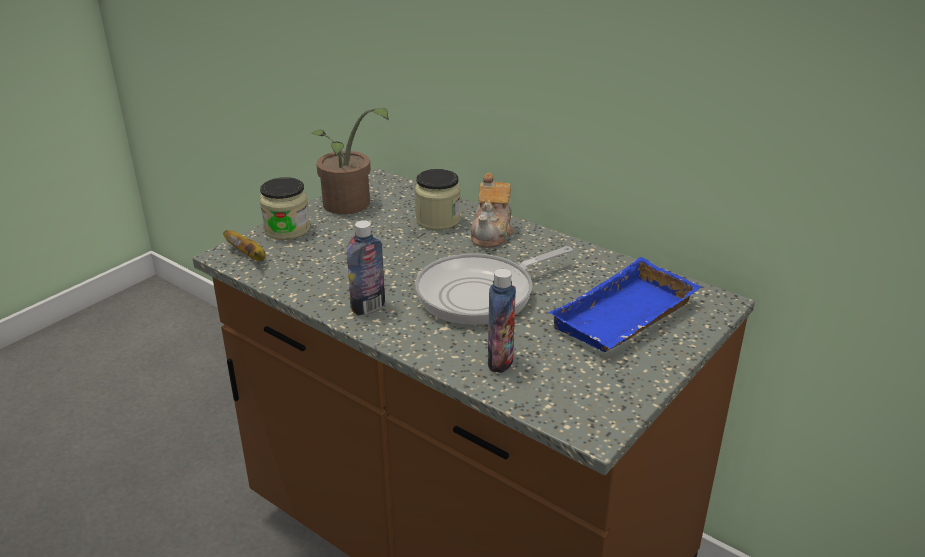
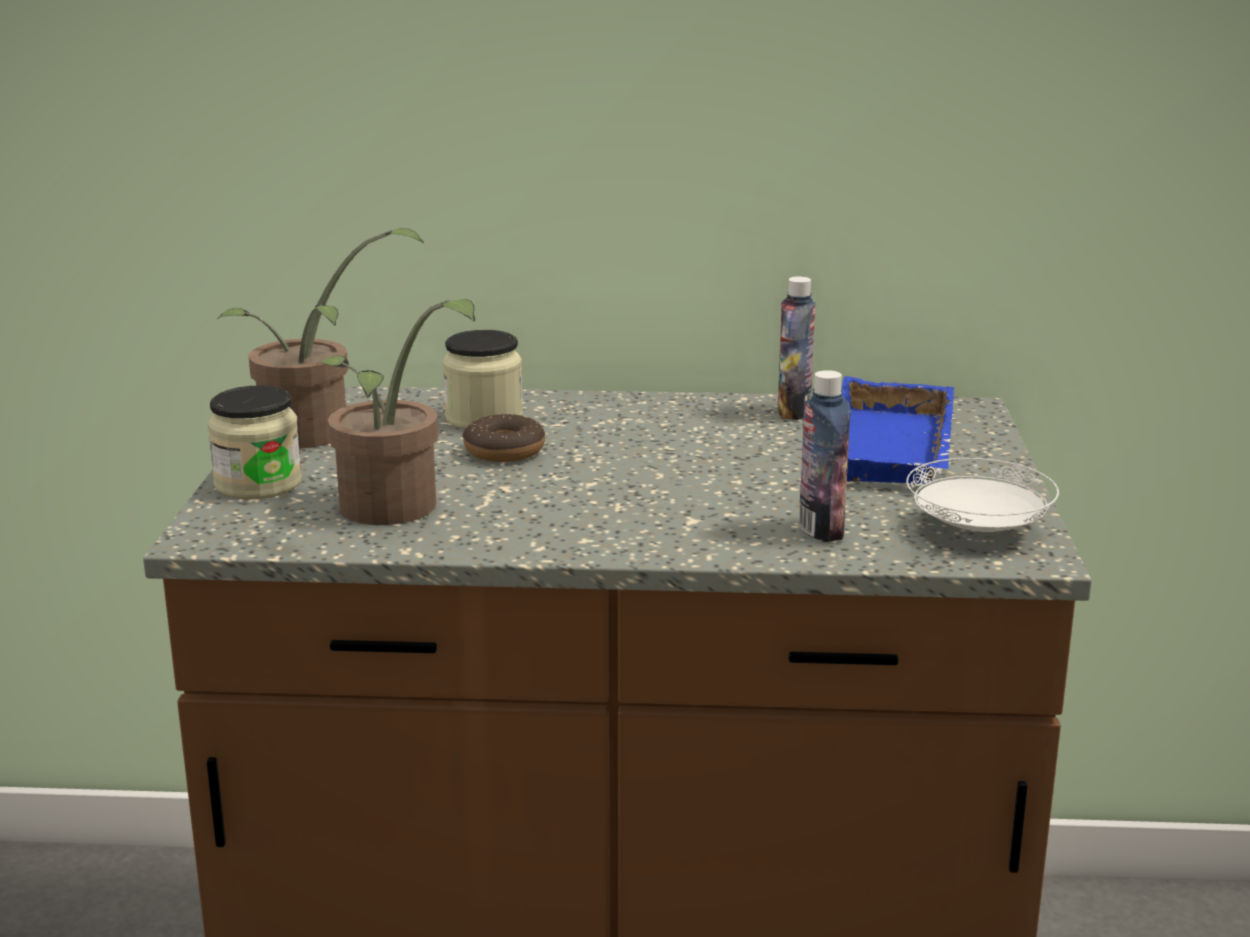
camera: 35 degrees left, 10 degrees down
banana [223,230,266,261] -> none
bottle [347,220,385,315] -> bottle moved to [777,276,816,420]
frying pan [415,246,573,325] -> none
teapot [471,173,514,248] -> none
none -> potted plant [319,299,475,525]
none -> donut [463,414,545,462]
none -> white plate [906,458,1059,532]

